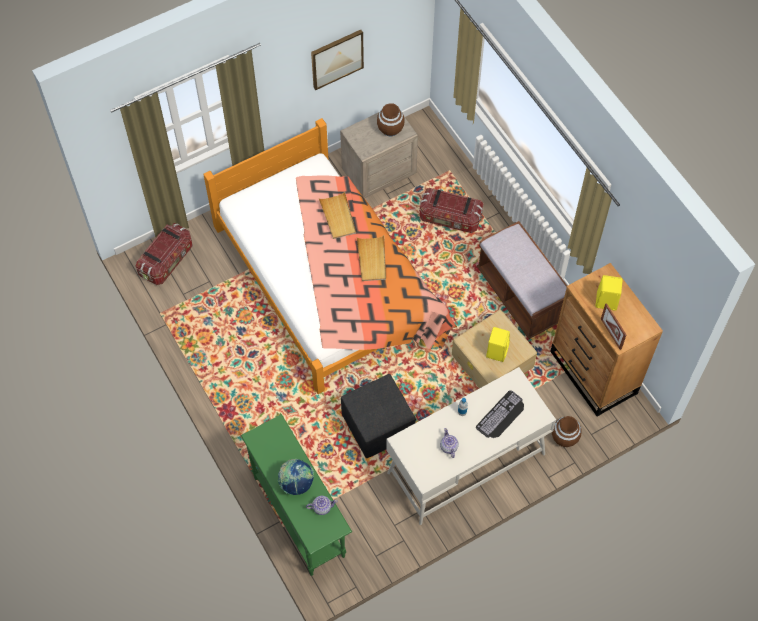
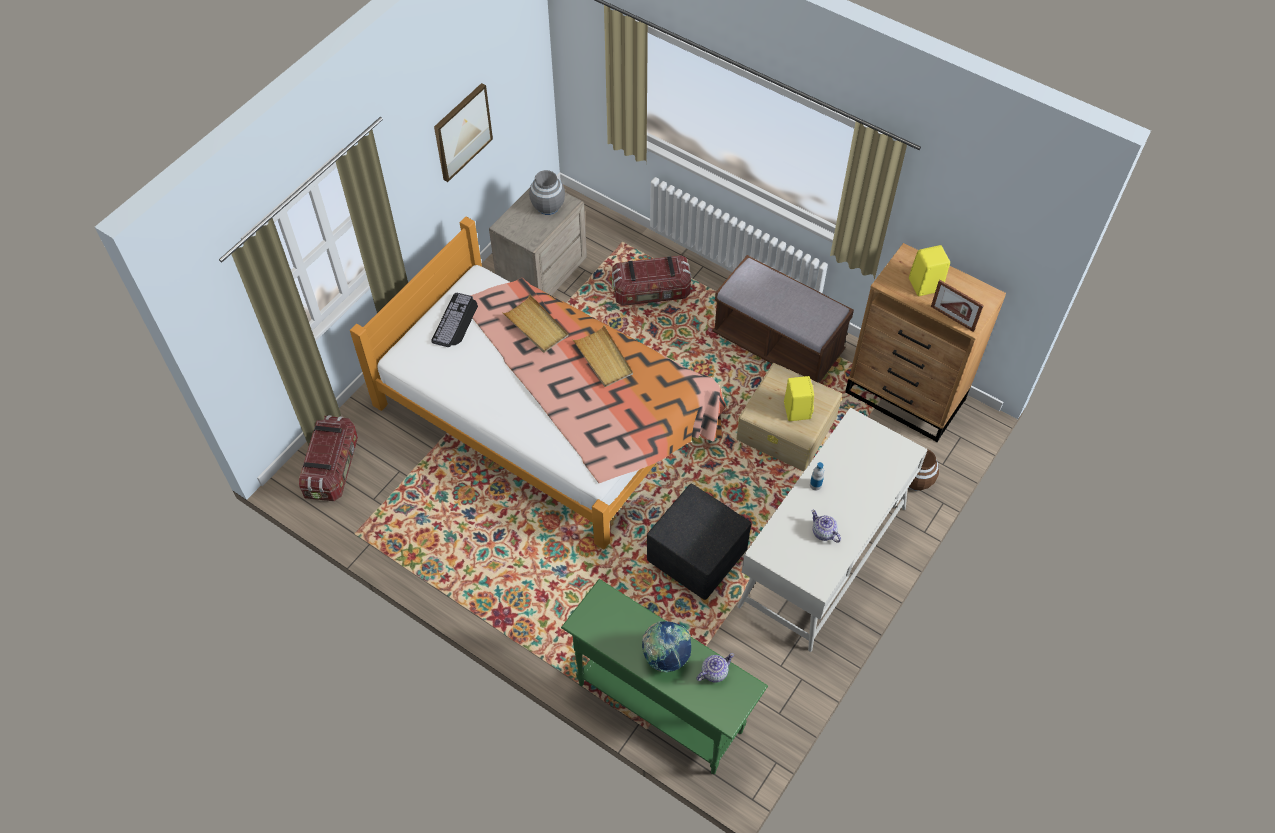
camera: 25 degrees left, 5 degrees down
brown vase [377,103,405,136] -> grey vase [529,170,565,215]
keyboard [476,390,524,438] -> keyboard moved to [431,293,478,347]

